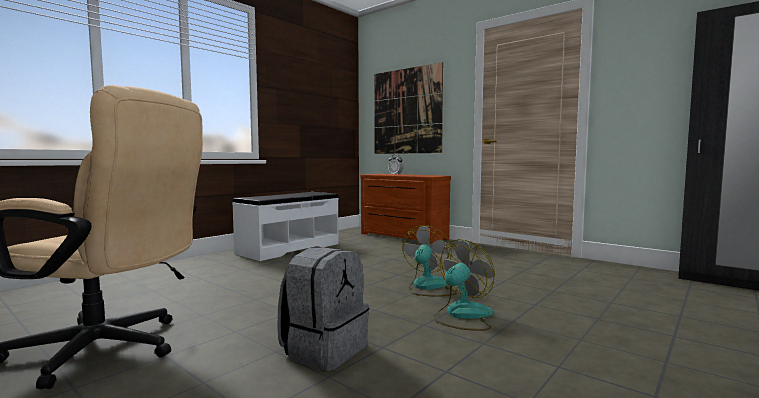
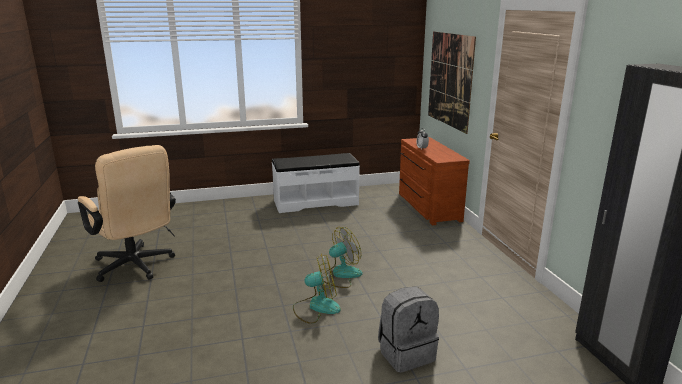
camera: 35 degrees right, 15 degrees up
grey backpack [278,247,369,371] -> grey backpack moved to [378,287,439,373]

